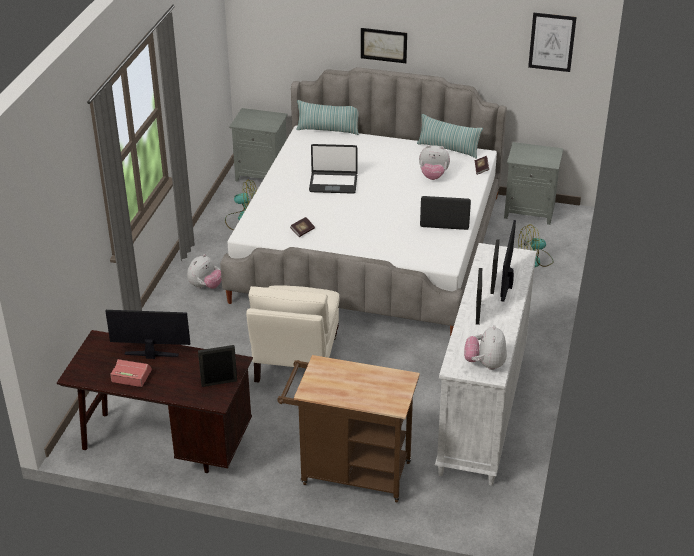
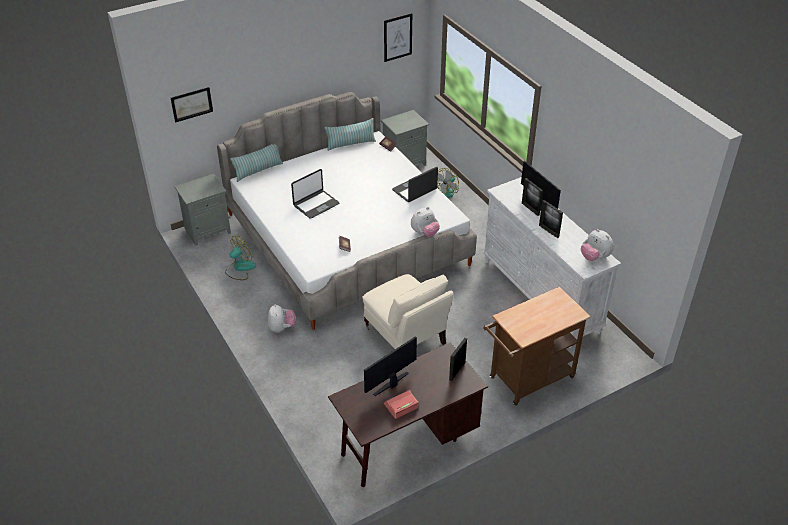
camera: 45 degrees left, 5 degrees up
picture [361,28,407,63] -> picture moved to [171,87,213,123]
plush toy [419,145,450,180] -> plush toy moved to [411,207,440,237]

